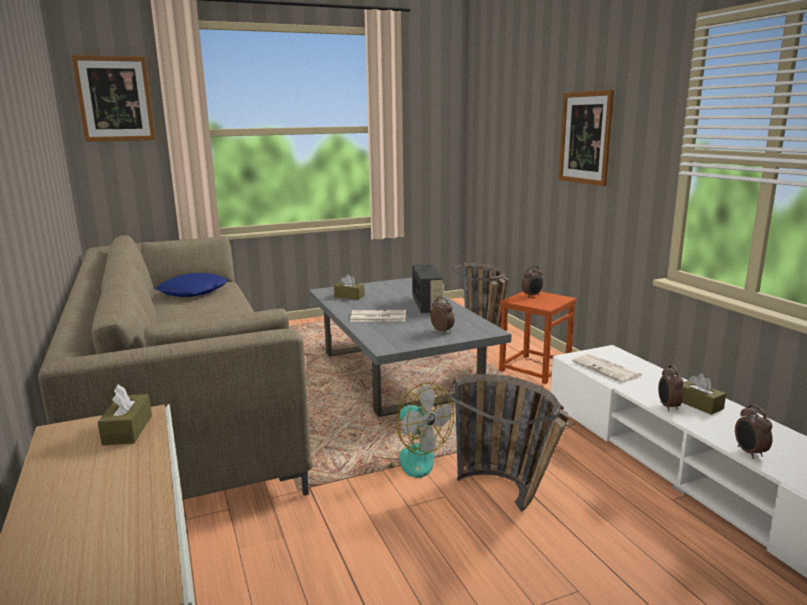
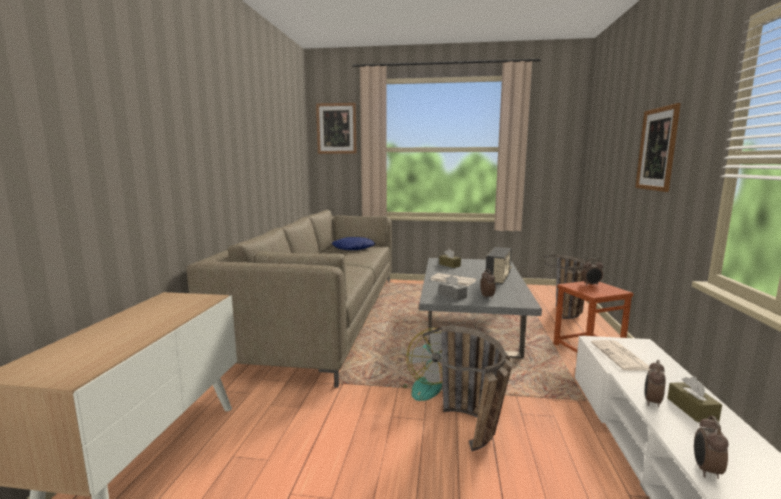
camera: 30 degrees right, 5 degrees down
brown tissue box [98,384,152,445] -> none
none -> grey tissue box [439,275,467,301]

